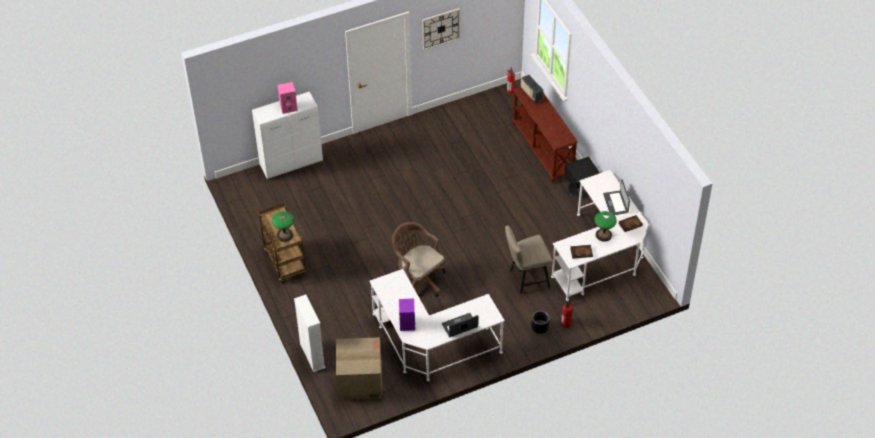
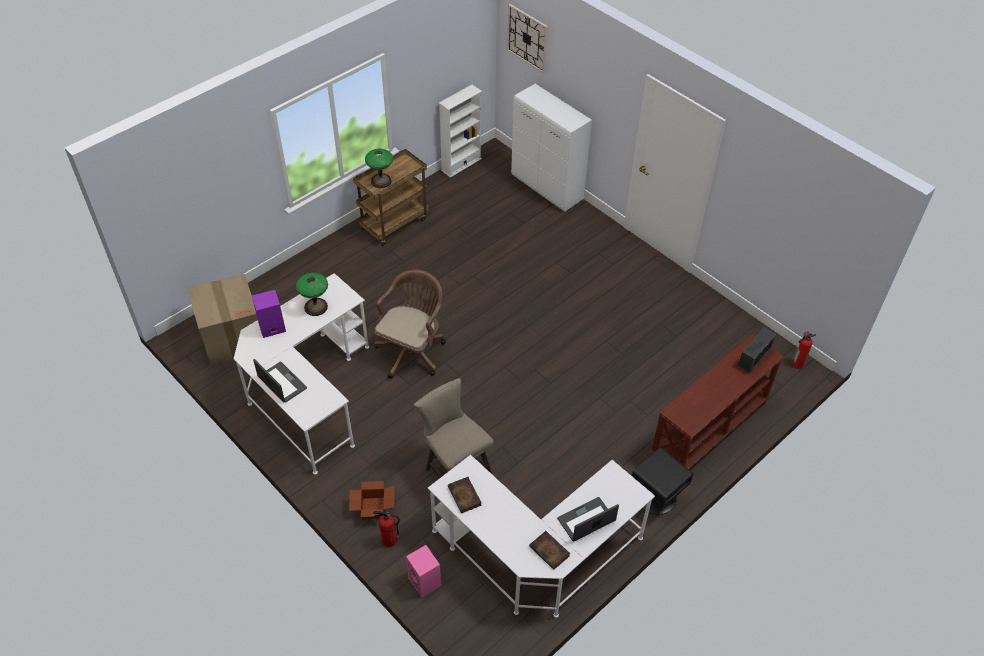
camera: 70 degrees right, 0 degrees up
pink speaker [277,82,298,114] -> pink speaker moved to [406,545,441,597]
white bookcase [294,294,326,372] -> white bookcase moved to [439,85,482,178]
wall clock [422,8,460,50] -> wall clock moved to [507,4,548,74]
black planter [531,310,549,334] -> cardboard box [349,481,394,519]
table lamp [594,211,617,242] -> table lamp moved to [296,273,328,316]

